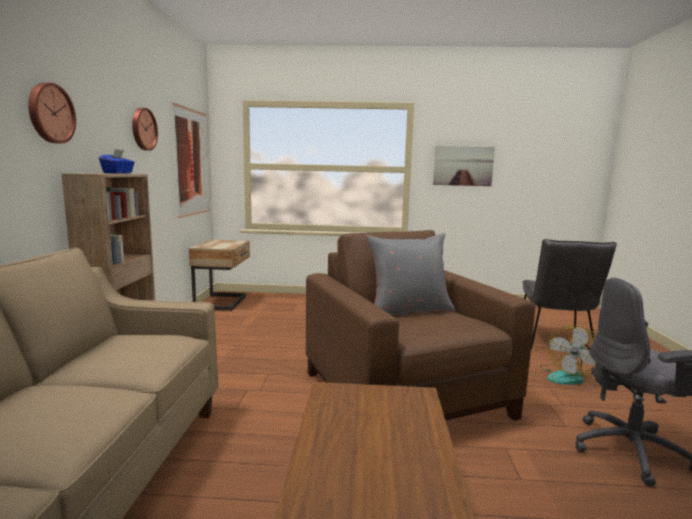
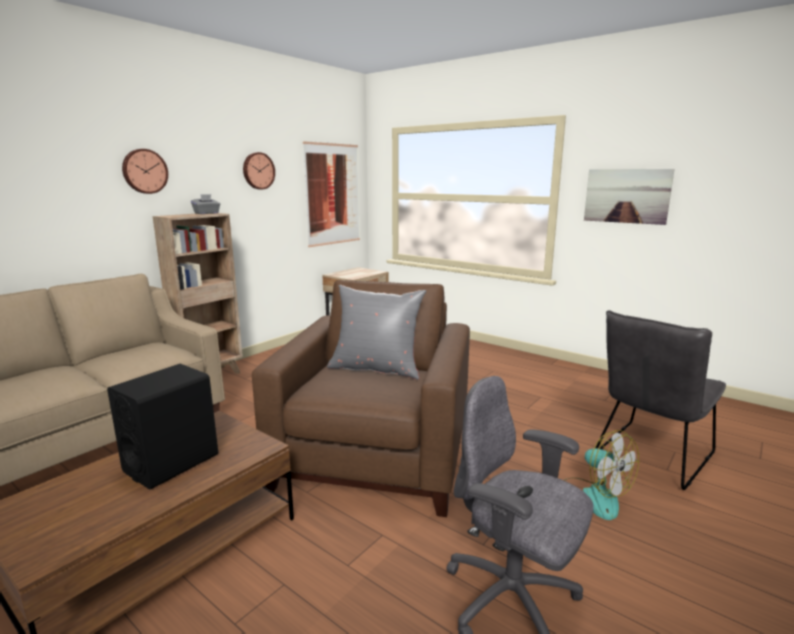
camera: 35 degrees right, 5 degrees up
blue tissue box [99,149,135,174] -> grey tissue box [191,194,220,214]
fan [540,325,596,385] -> fan turned 105 degrees counterclockwise [564,430,639,520]
none -> black speaker [107,364,218,490]

